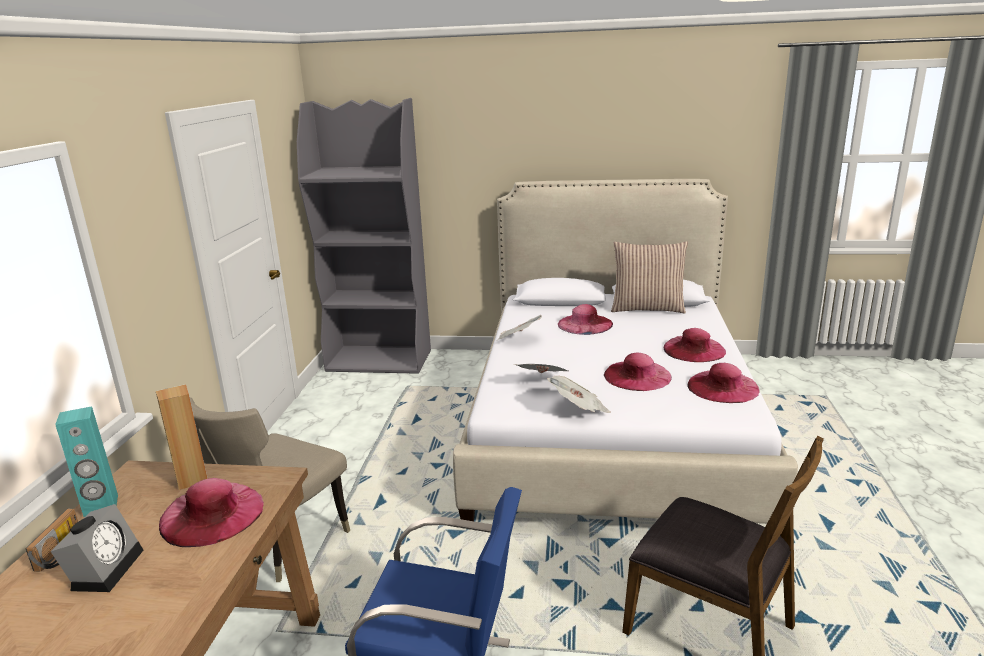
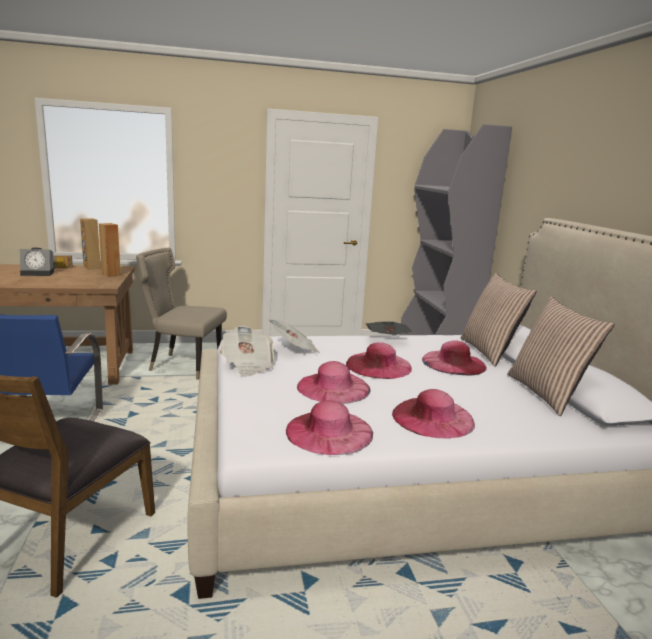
camera: 70 degrees right, 5 degrees down
turquoise speaker [55,406,118,517] -> brown speaker [80,218,101,270]
pink hat [159,478,264,547] -> pink hat moved to [346,342,412,379]
none -> pillow [460,273,537,367]

